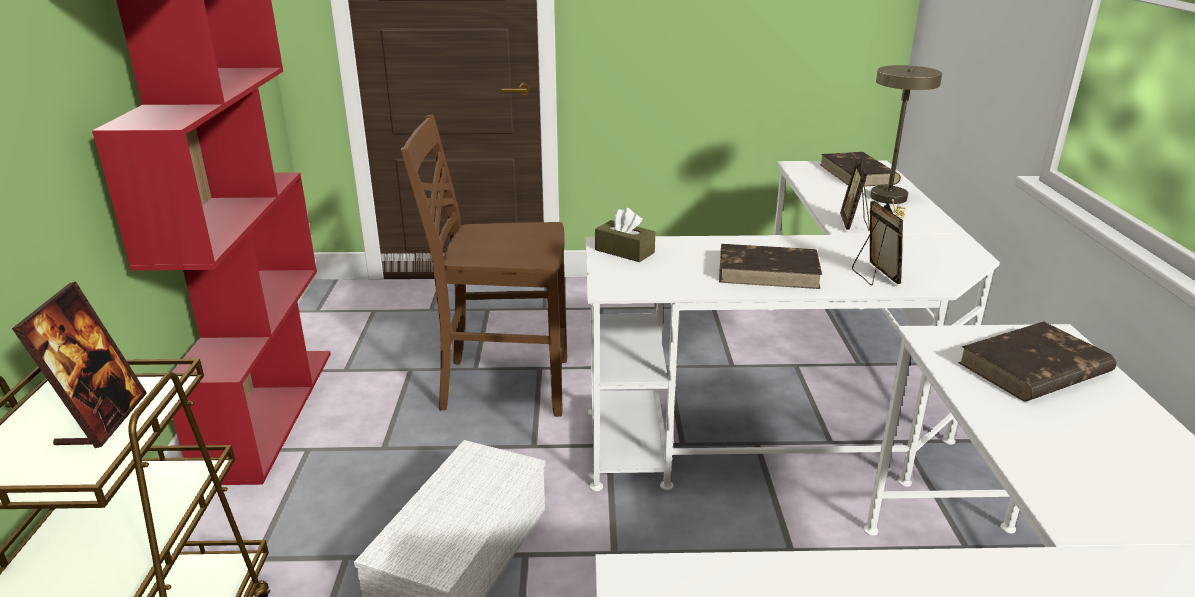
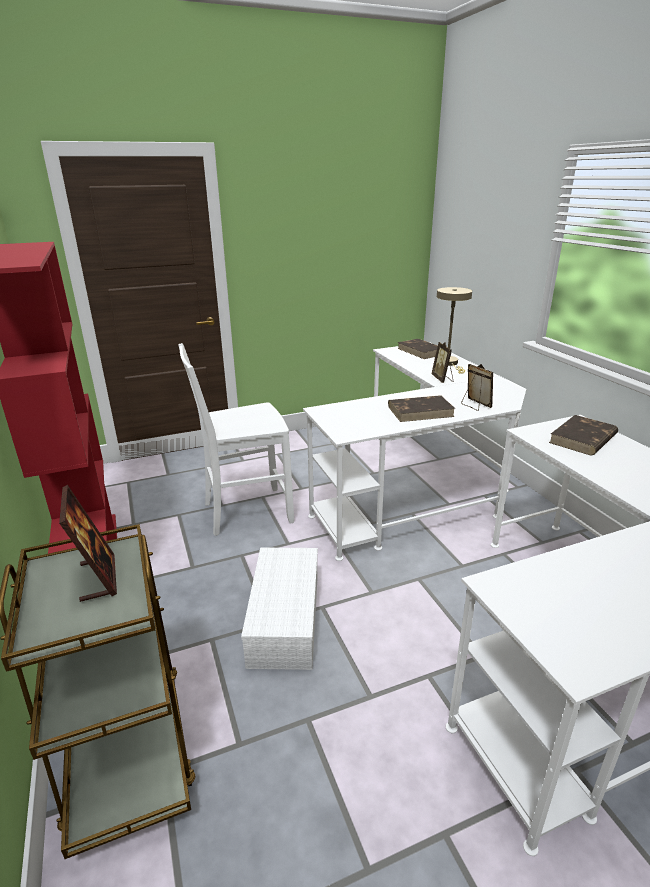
camera: 20 degrees left, 0 degrees up
brown chair [401,115,567,417] -> white chair [178,343,294,536]
brown tissue box [595,208,655,262] -> none

